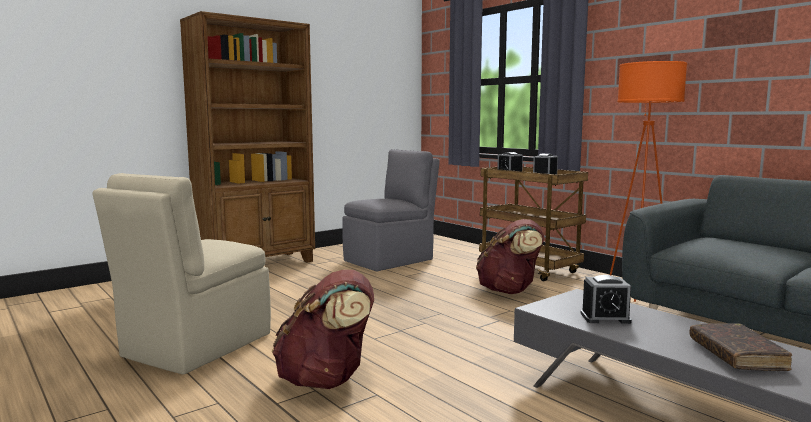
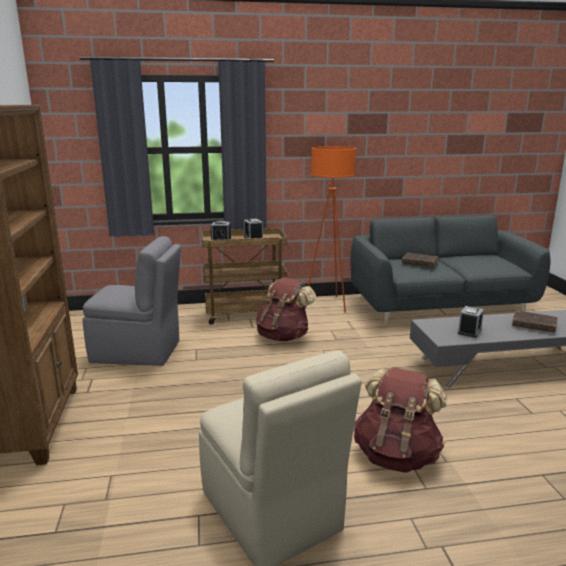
camera: 60 degrees left, 10 degrees up
grey chair [343,149,440,272] -> grey chair turned 105 degrees clockwise [82,236,181,366]
none -> brown book [402,253,438,267]

